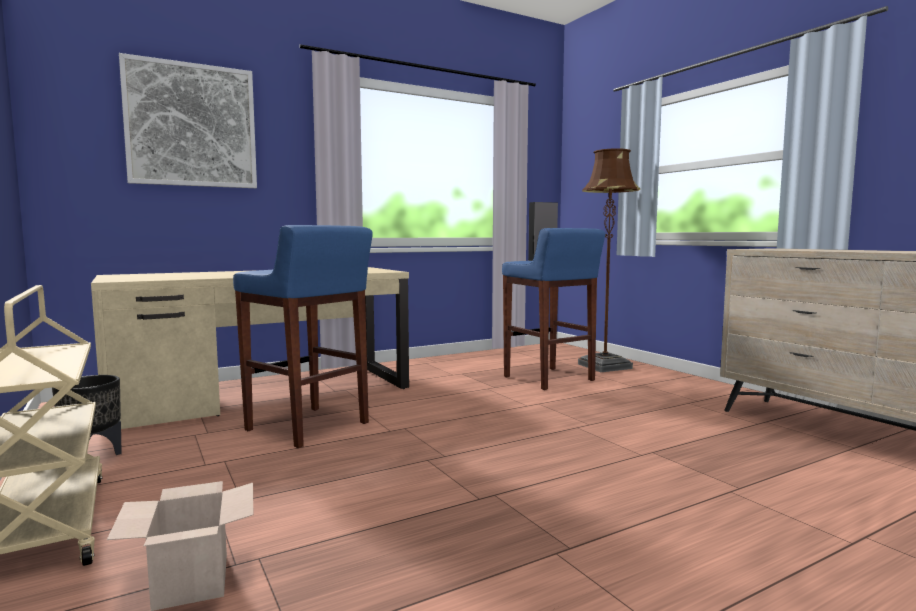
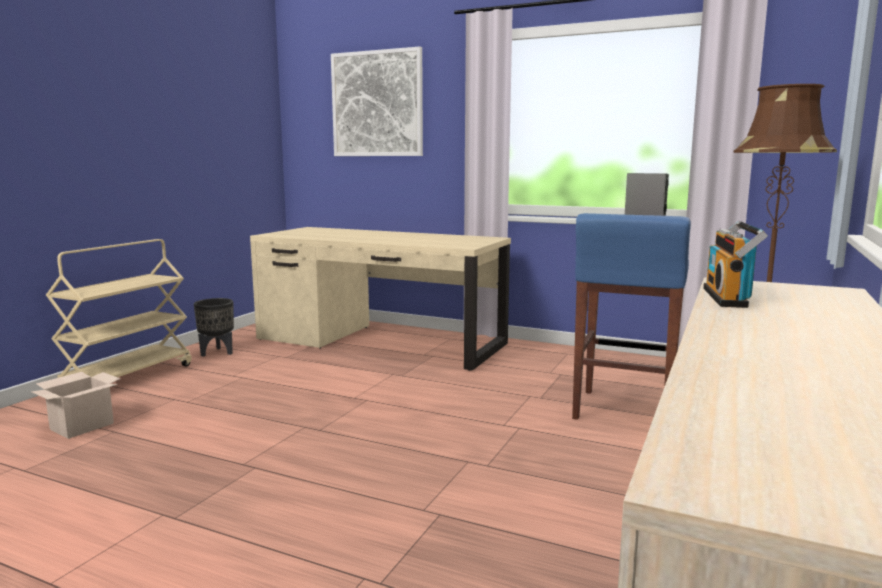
camera: 55 degrees right, 5 degrees up
blue stool [233,225,373,448] -> none
none -> radio [703,221,768,308]

